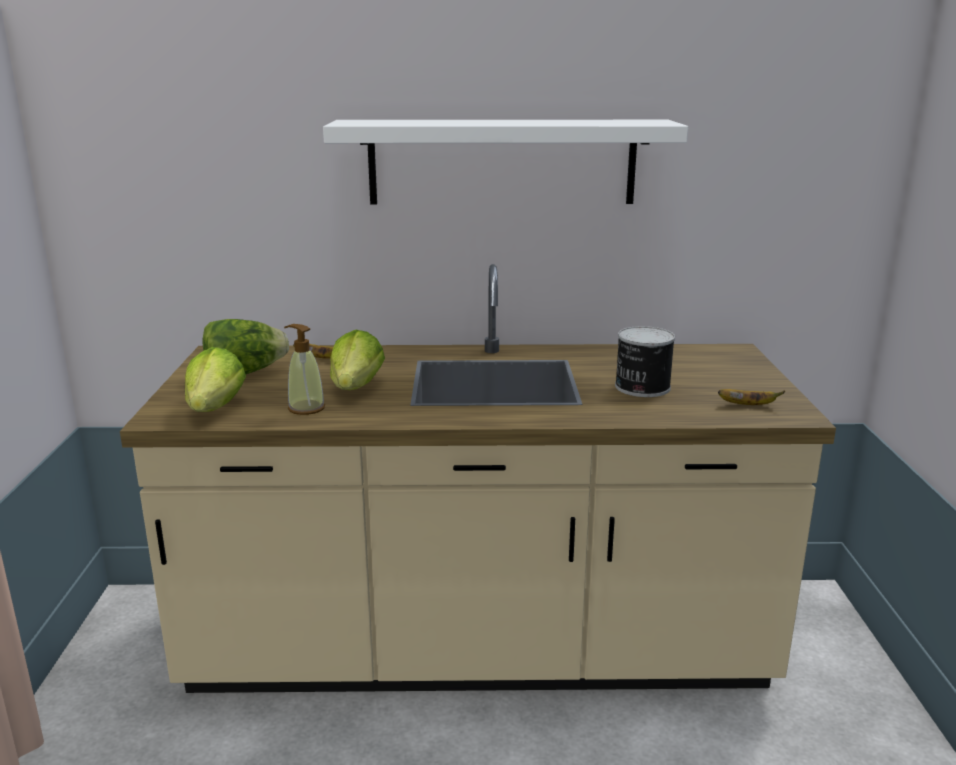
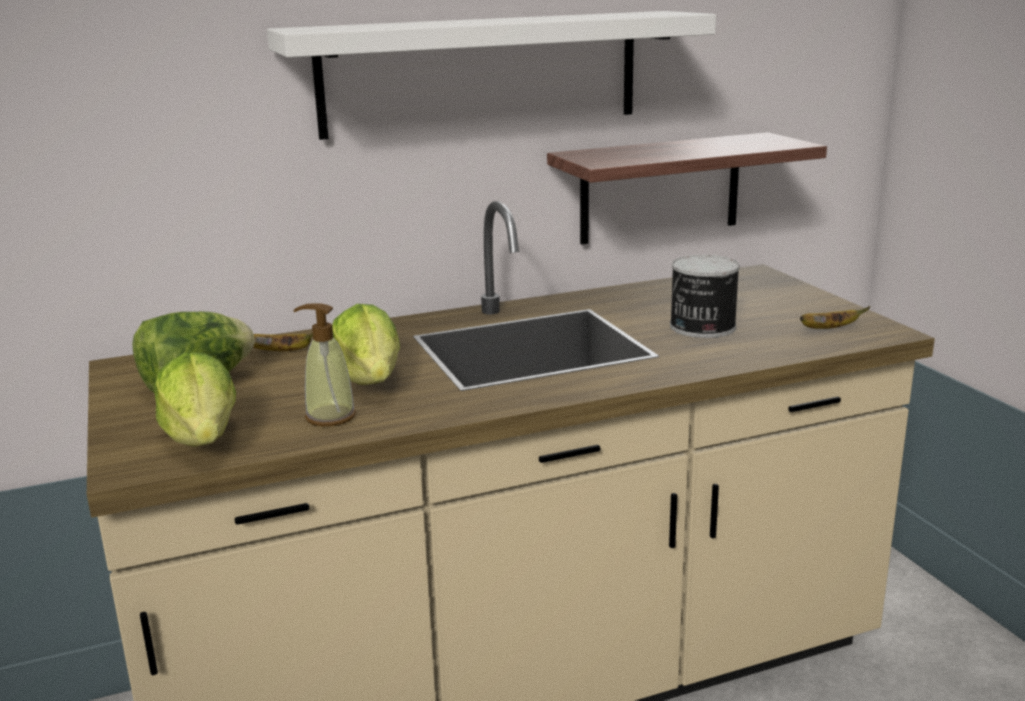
camera: 20 degrees left, 0 degrees up
none -> shelf [547,132,827,245]

